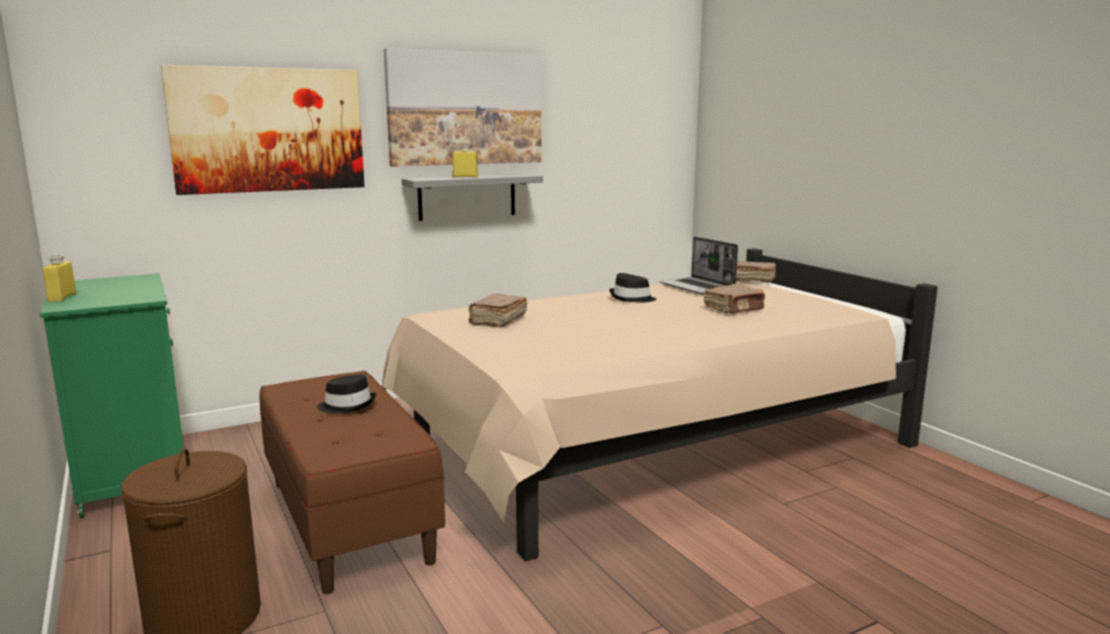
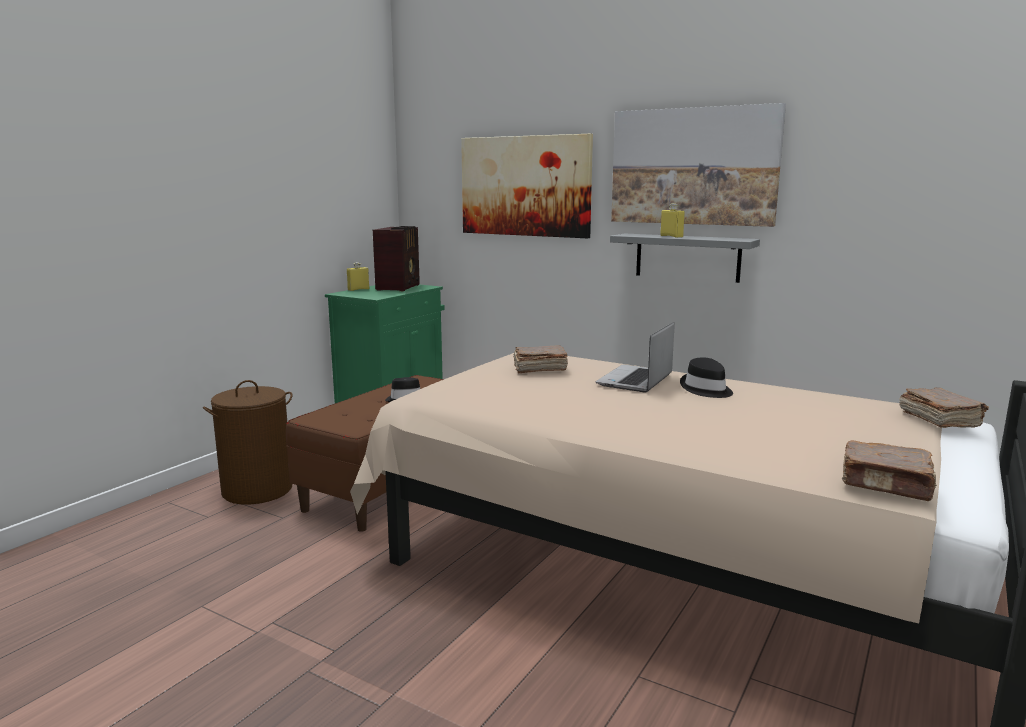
camera: 60 degrees right, 0 degrees up
laptop [660,237,738,295] -> laptop moved to [596,322,674,393]
brown book [704,284,765,313] -> brown book moved to [842,440,937,501]
none -> radio [373,226,420,291]

